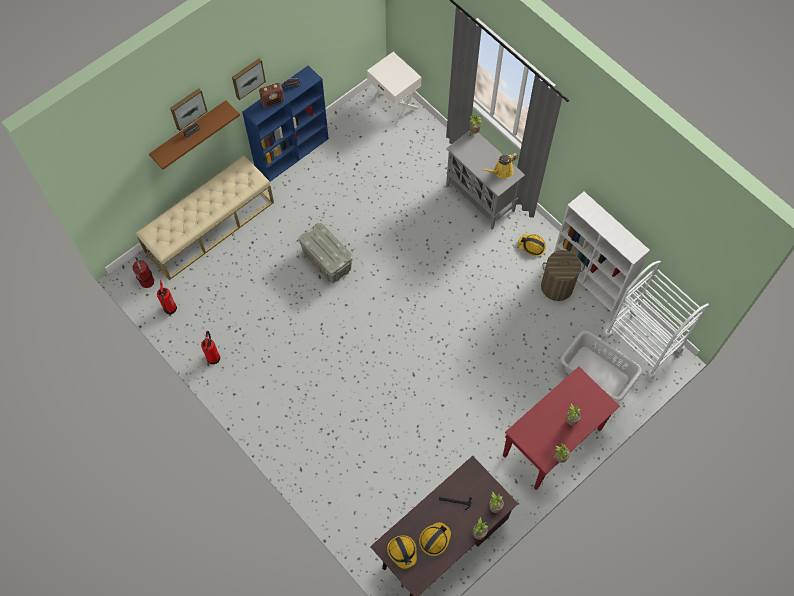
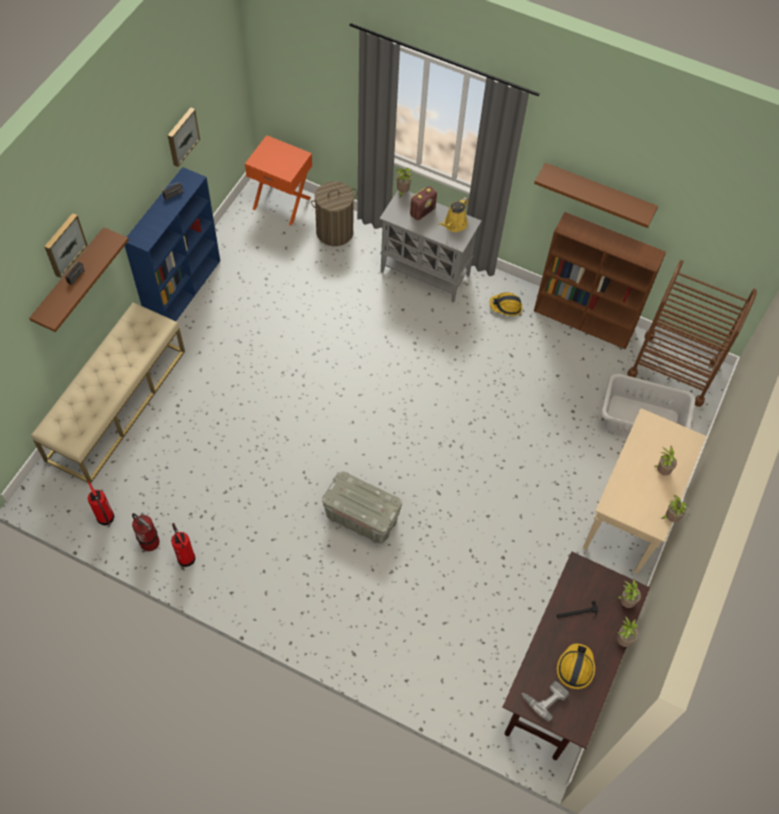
camera: 25 degrees left, 5 degrees down
fire extinguisher [133,257,154,288] -> fire extinguisher moved to [132,513,160,551]
picture [232,58,266,100] -> picture moved to [168,107,200,167]
radio [259,83,284,107] -> radio moved to [410,186,437,220]
grey storage box [299,222,353,283] -> grey storage box moved to [322,471,402,544]
white nightstand [367,52,422,127] -> orange nightstand [245,135,312,225]
hard hat [387,535,417,569] -> power drill [522,681,569,722]
red console table [503,367,620,490] -> beige console table [582,408,706,574]
laundry basket [541,250,585,301] -> laundry basket moved to [311,181,357,246]
white bookcase [554,192,650,312] -> brown bookcase [534,212,666,349]
white cart [603,260,709,379] -> brown cart [627,260,757,407]
none -> brown shelf [534,163,658,228]

